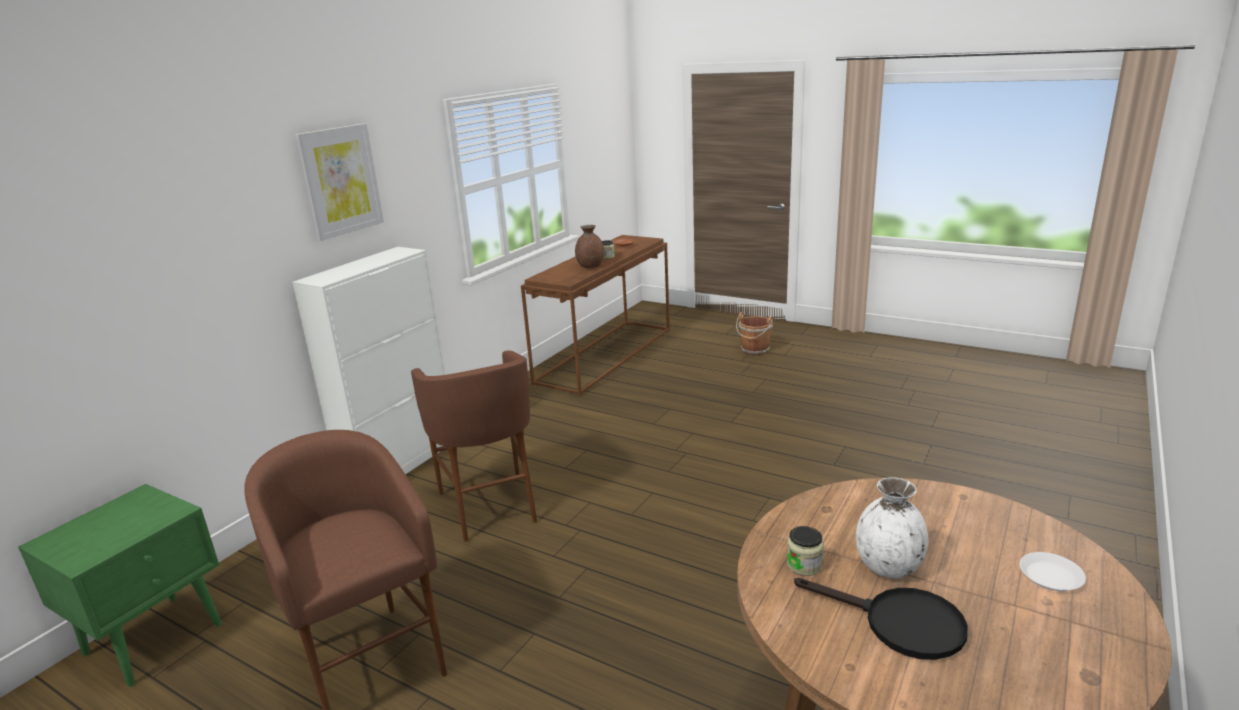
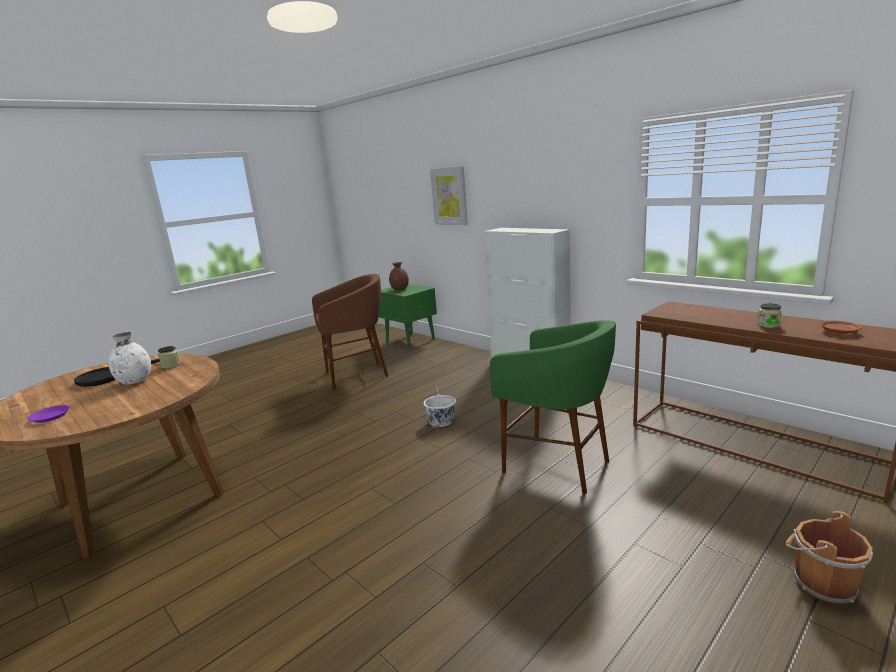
camera: 105 degrees right, 5 degrees down
picture [295,123,384,241] -> picture moved to [430,166,468,225]
brown stool [411,351,537,542] -> none
brown vase [575,225,605,268] -> brown vase moved to [389,262,409,290]
white plate [1020,552,1086,591] -> purple plate [28,405,70,423]
none -> white bucket [424,386,456,427]
none -> green stool [490,320,616,494]

